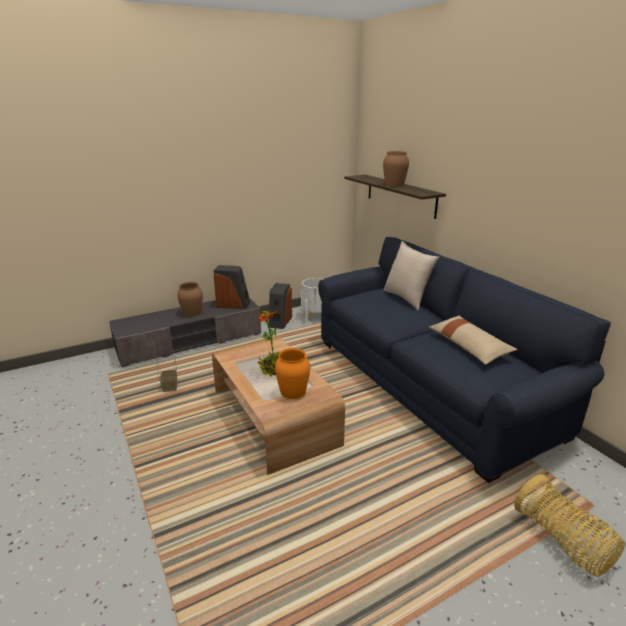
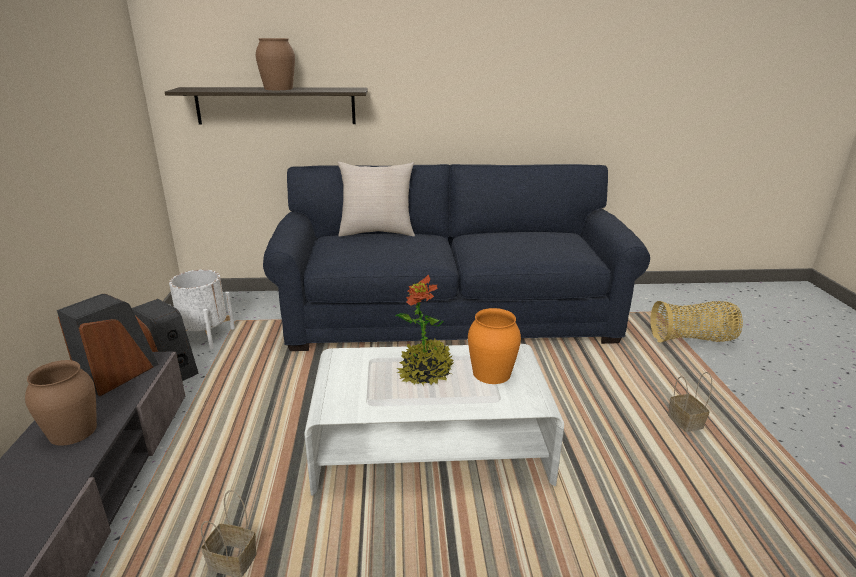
camera: 65 degrees left, 0 degrees up
brown coffee table [212,337,345,475] -> white coffee table [304,344,564,496]
beige pillow [429,315,518,365] -> none
none -> basket [668,372,712,432]

